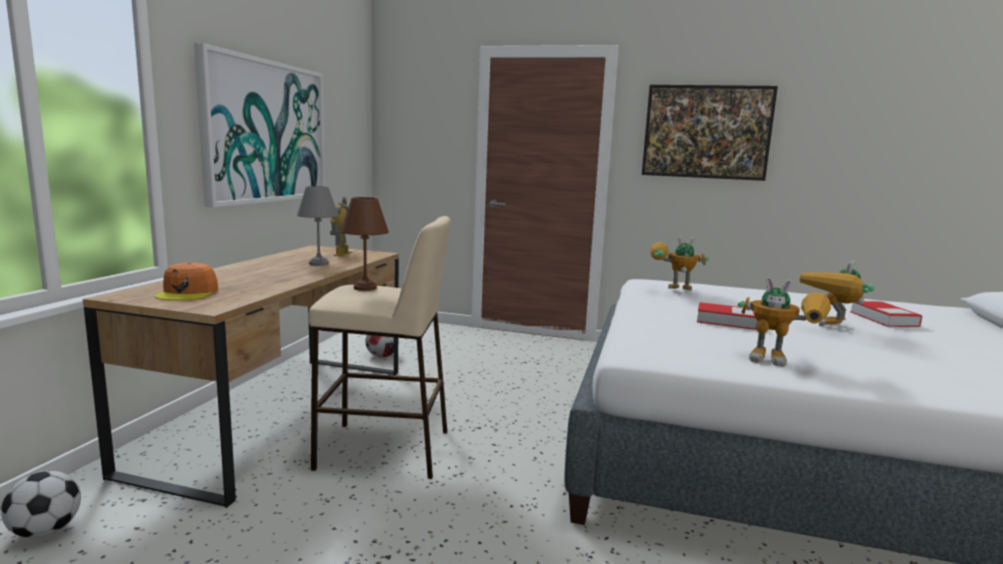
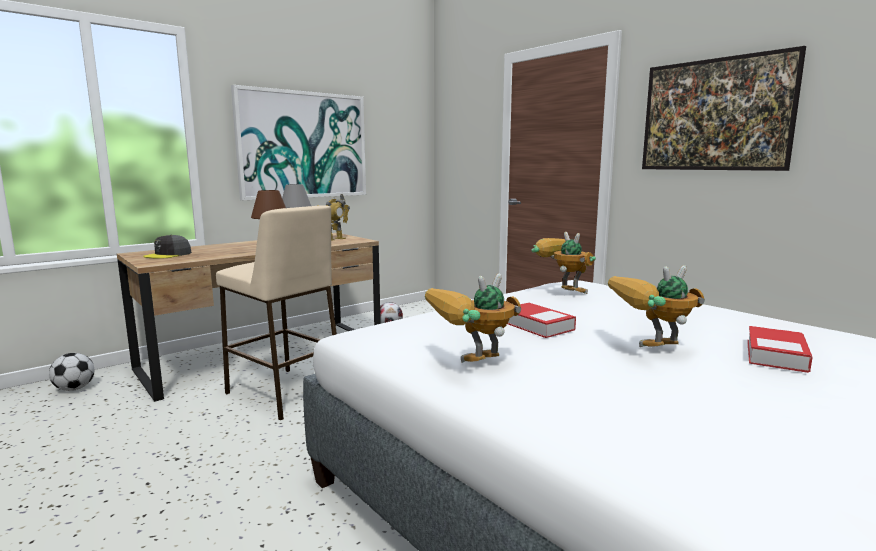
camera: 35 degrees right, 0 degrees up
orange cap [155,262,218,300] -> grey cap [143,235,192,259]
toy robot [738,277,831,367] -> toy robot turned 90 degrees clockwise [425,273,521,363]

